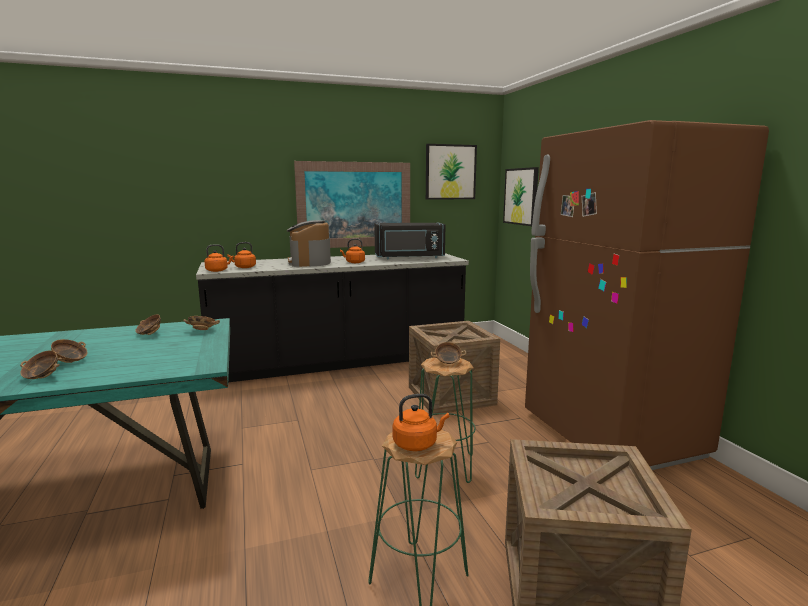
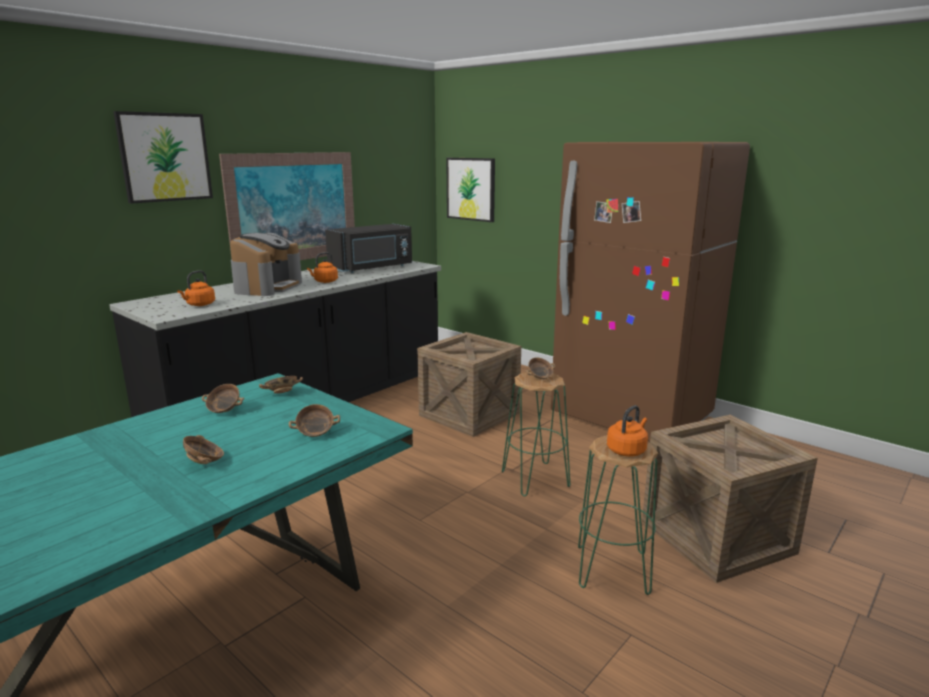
camera: 30 degrees left, 5 degrees up
bowl [20,350,60,379] -> bowl moved to [289,404,340,437]
orange kettle [204,244,234,272] -> none
coffee machine [287,220,331,267] -> coffee machine turned 120 degrees counterclockwise [230,233,302,296]
picture [426,144,477,200] -> picture moved to [113,111,213,204]

